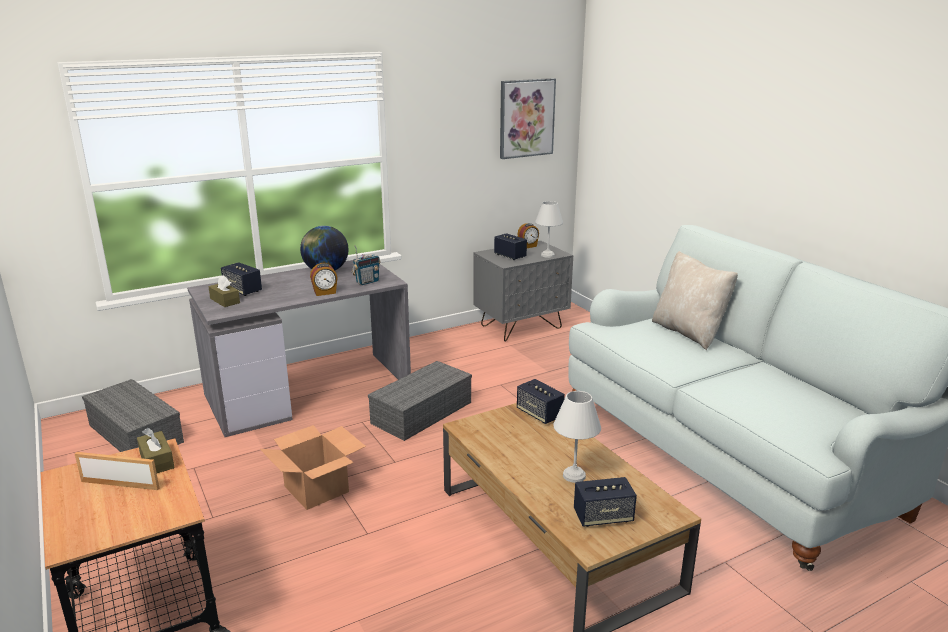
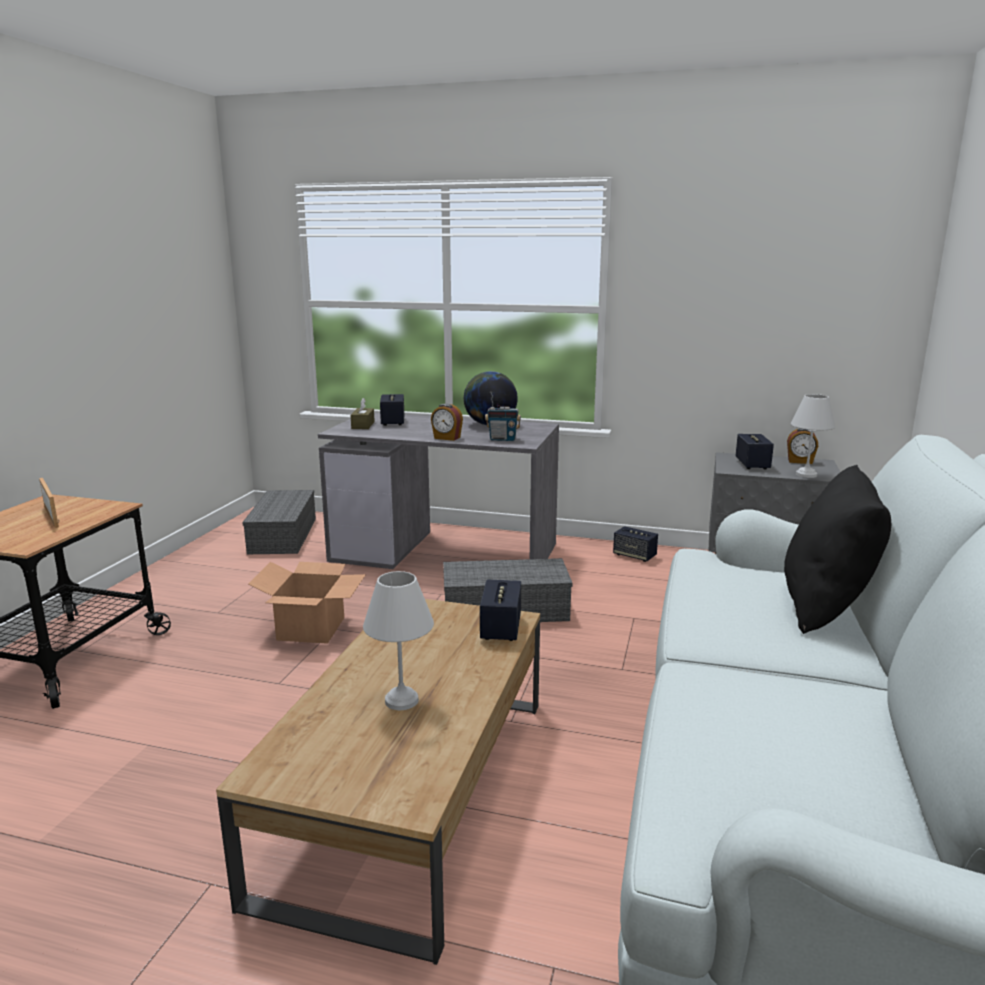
camera: 45 degrees right, 5 degrees down
brown tissue box [137,428,175,473] -> none
picture [500,78,556,159] -> none
speaker [574,477,637,527] -> speaker moved to [613,526,658,562]
beige pillow [652,251,738,350] -> black pillow [784,465,891,634]

